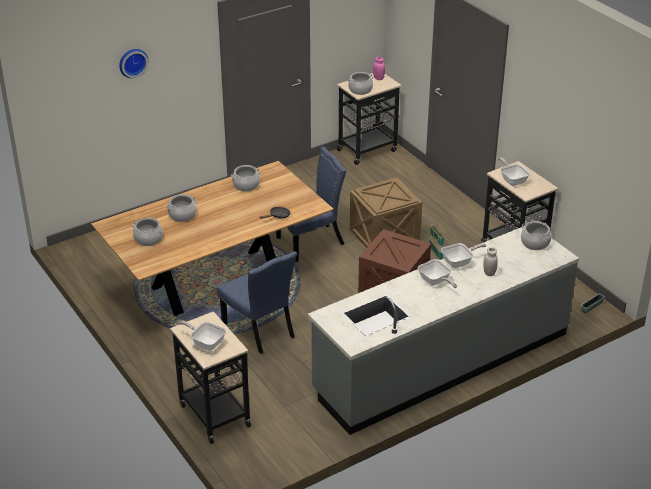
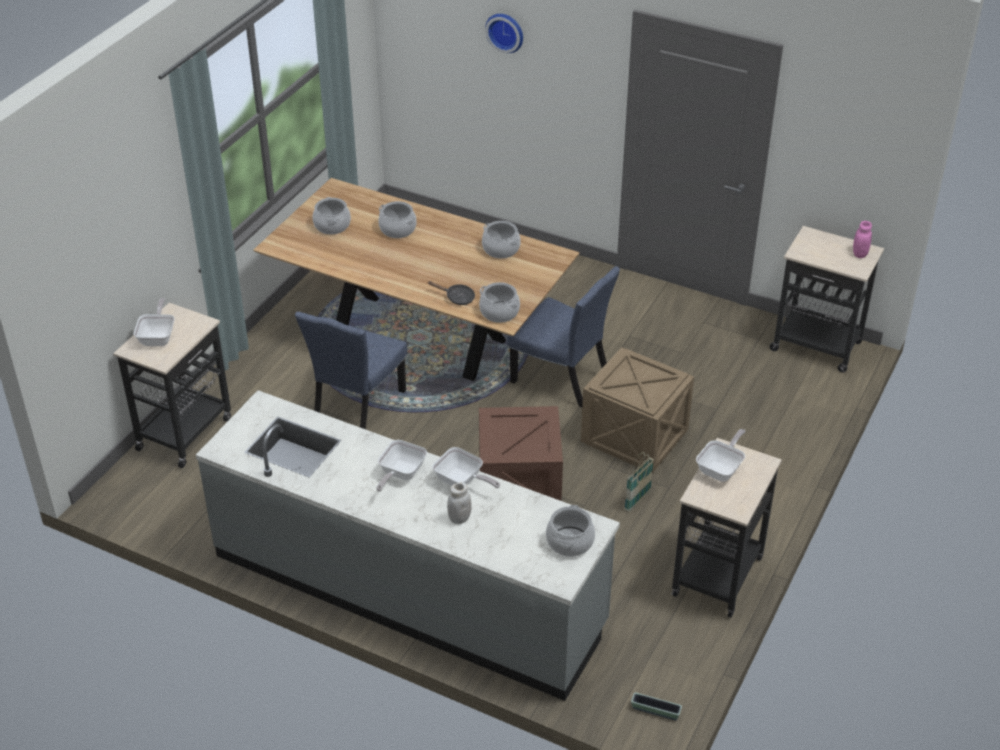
camera: 60 degrees right, 5 degrees up
cooking pot [348,72,373,95] -> cooking pot moved to [479,282,520,323]

